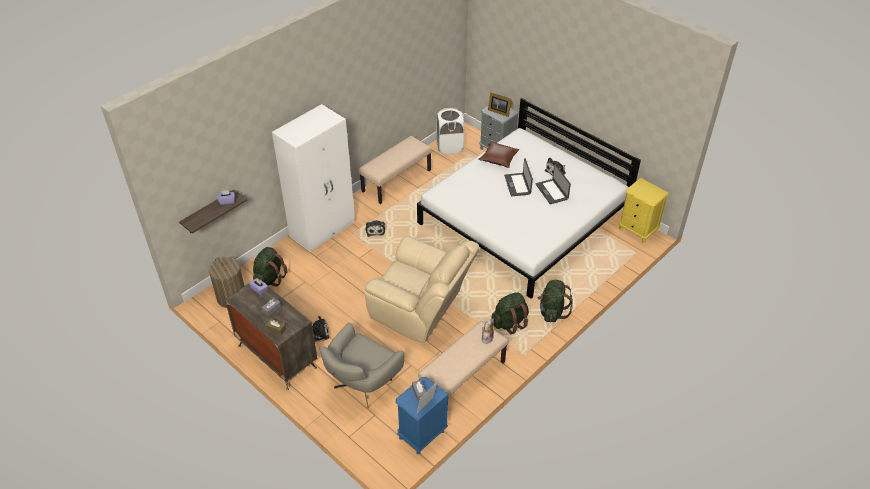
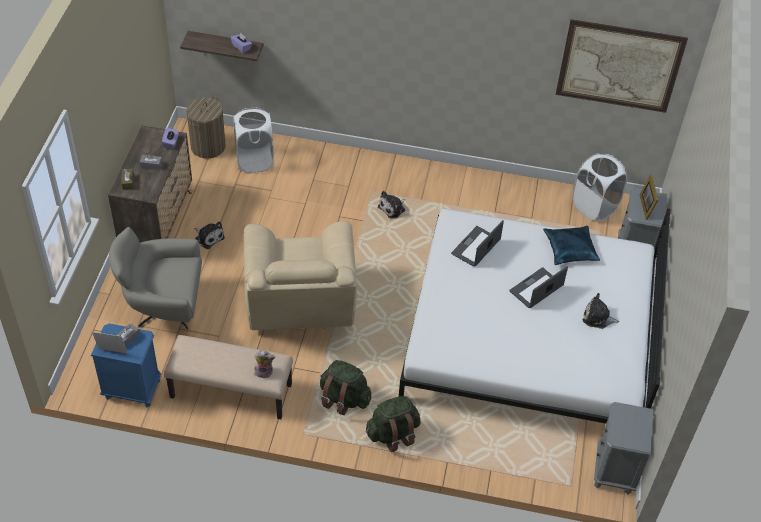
camera: 55 degrees right, 5 degrees up
green backpack [253,247,288,287] -> white laundry basket [233,107,274,173]
white wardrobe [272,104,355,252] -> none
beige bench [358,136,432,204] -> none
brown pillow [478,142,519,168] -> blue pillow [543,226,600,265]
laptop [535,164,571,204] -> laptop moved to [451,220,504,267]
yellow nightstand [619,178,669,243] -> grey nightstand [594,402,654,494]
none -> picture [556,19,688,113]

